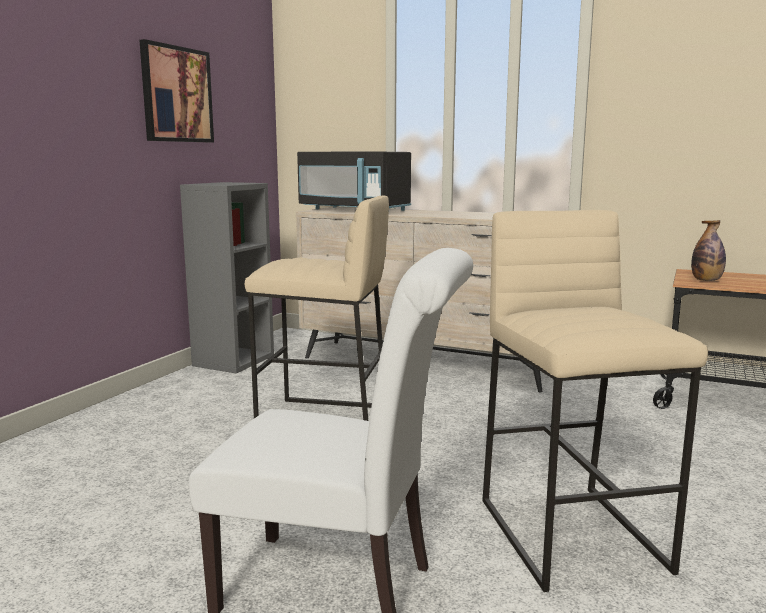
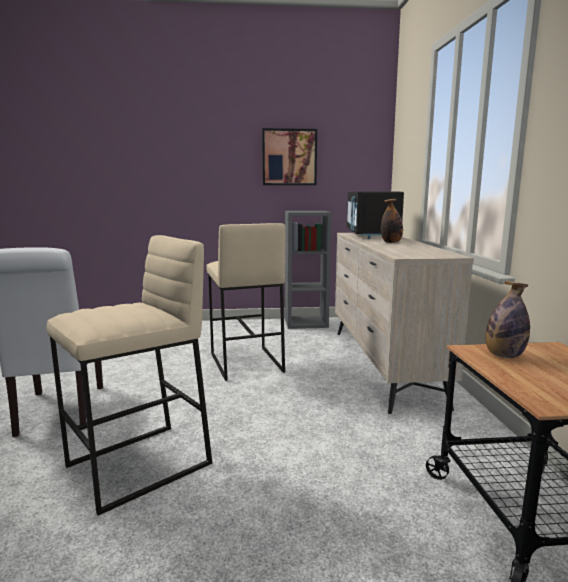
camera: 60 degrees right, 0 degrees up
none -> bottle [381,199,403,243]

